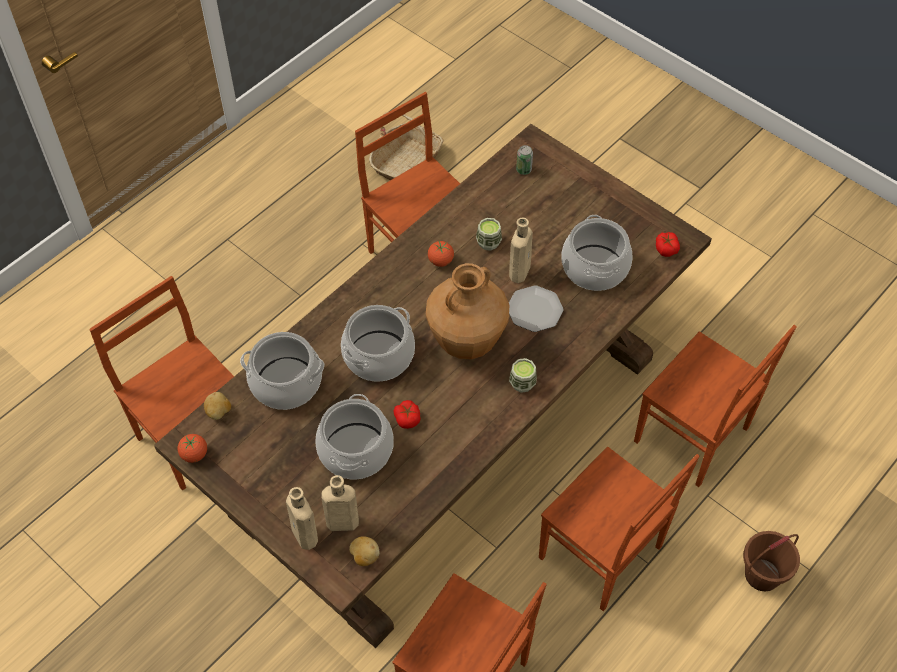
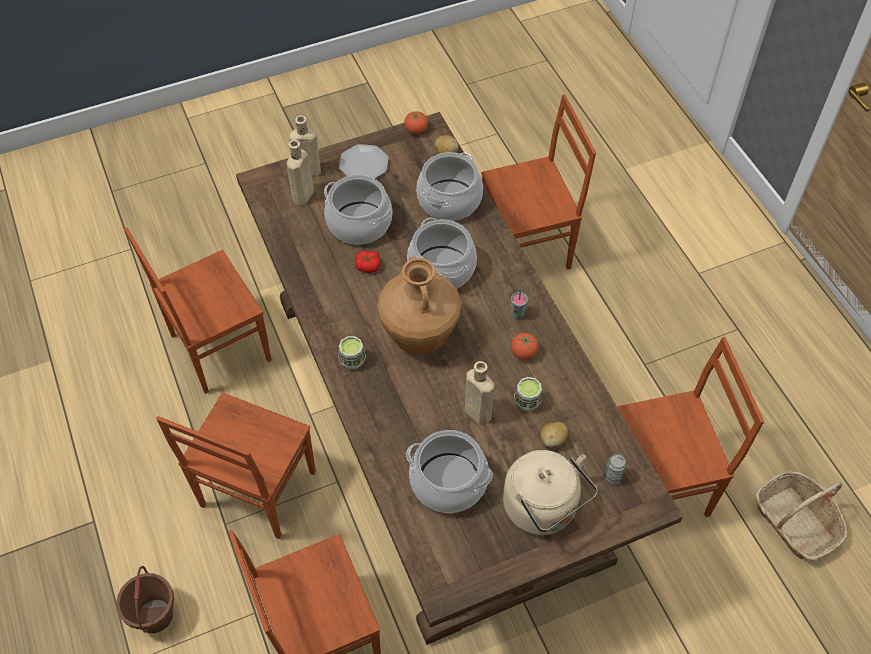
camera: 115 degrees right, 0 degrees up
potato [349,536,380,566] -> potato moved to [541,422,568,447]
plate [509,285,564,332] -> plate moved to [339,144,389,179]
brown chair [539,447,700,611] -> brown chair turned 45 degrees counterclockwise [156,393,316,539]
tomato [656,232,680,257] -> none
none -> beige kettle [503,450,598,535]
none -> cup [511,290,528,319]

